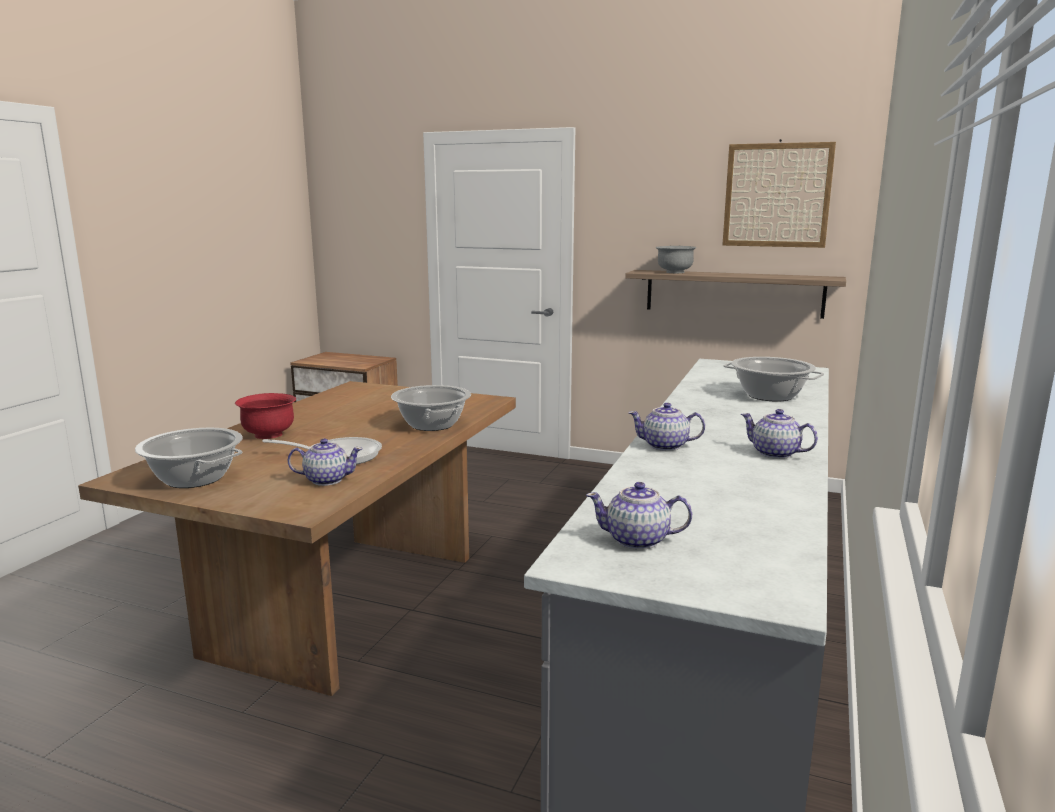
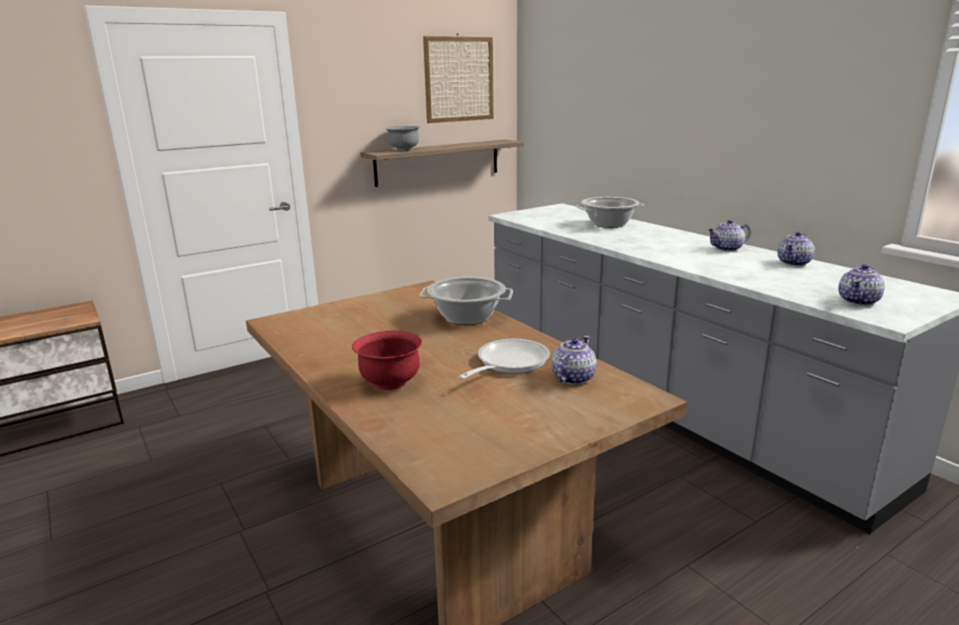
camera: 55 degrees left, 5 degrees up
cooking pot [135,428,243,488] -> none
teapot [628,403,705,451] -> teapot moved to [777,232,815,266]

